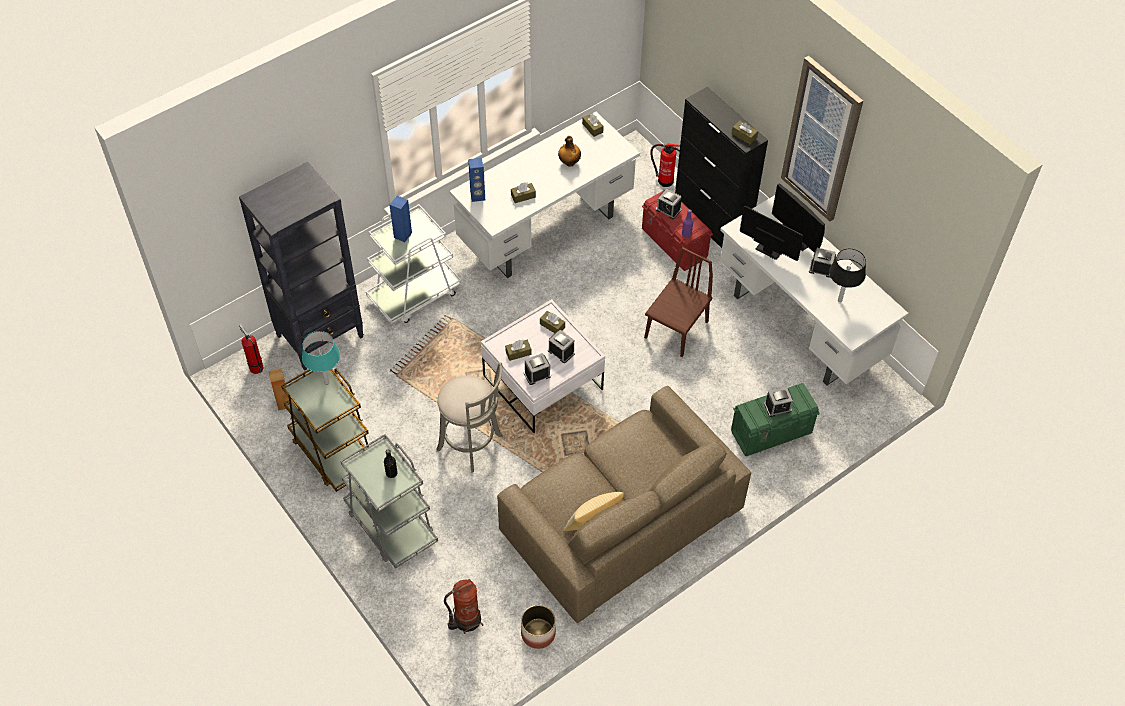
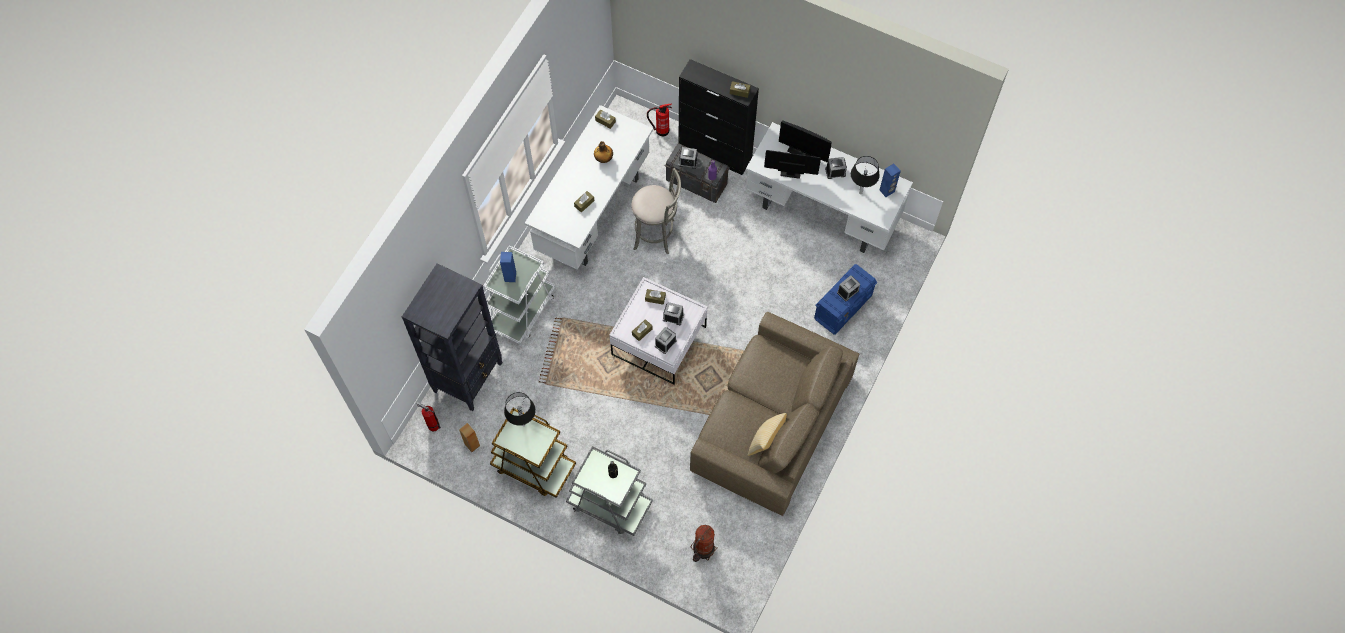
camera: 25 degrees left, 10 degrees up
turquoise table lamp [302,331,340,385] -> black table lamp [504,392,536,426]
grey stool [436,363,503,472] -> grey stool moved to [631,168,681,254]
blue speaker [468,158,485,202] -> blue speaker moved to [880,163,901,197]
planter [521,605,556,649] -> none
red storage box [642,189,713,271] -> grey storage box [665,143,730,203]
brown chair [644,247,713,357] -> none
green storage box [731,383,820,456] -> blue storage box [814,264,877,335]
picture [781,56,863,221] -> none

